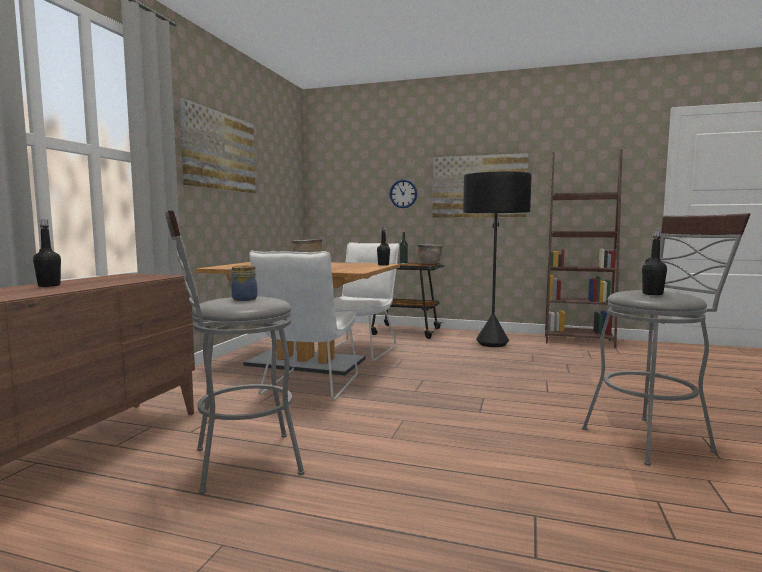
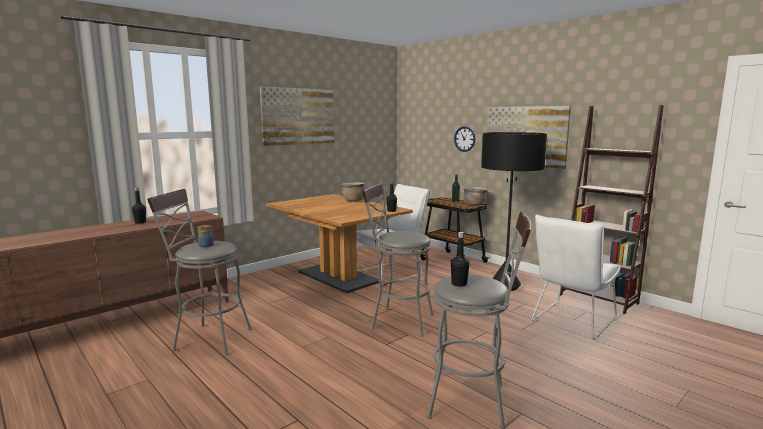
camera: 30 degrees right, 5 degrees up
white chair [249,251,358,400] -> white chair moved to [531,215,620,340]
none -> grey stool [362,183,433,337]

